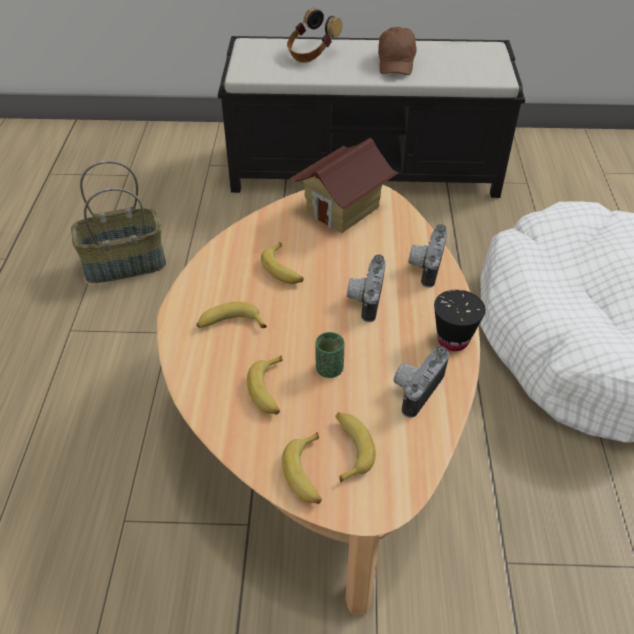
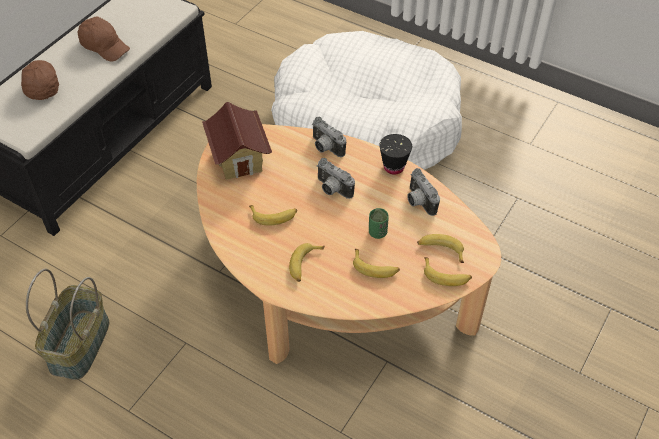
camera: 60 degrees left, 5 degrees up
headphones [287,8,343,63] -> brown cap [21,60,59,100]

